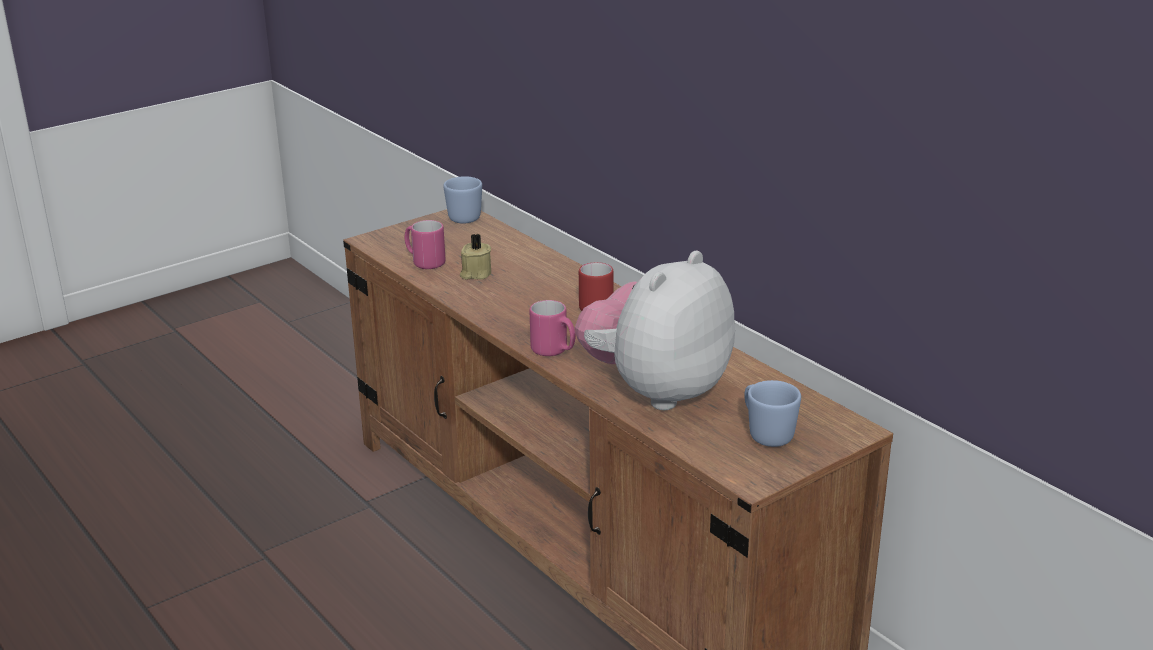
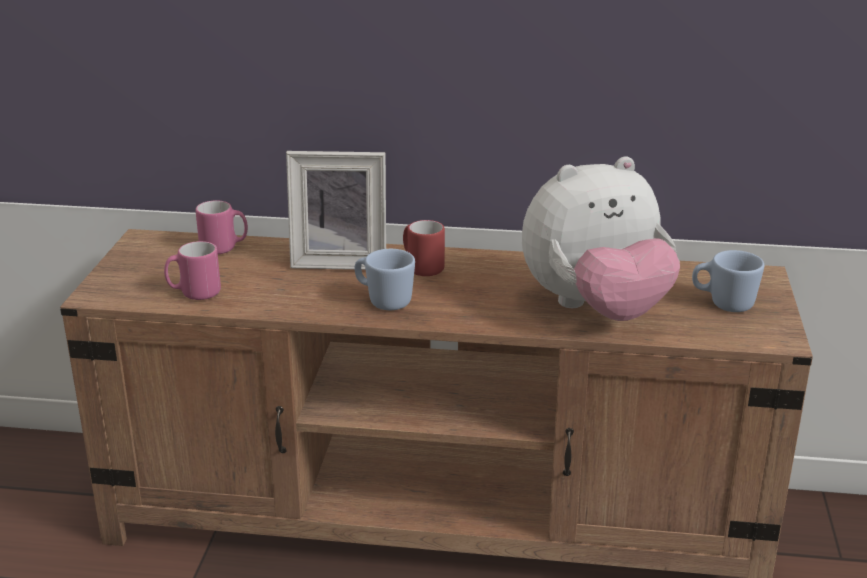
camera: 45 degrees left, 0 degrees up
blue mug [443,176,482,223] -> blue mug moved to [355,249,415,310]
beige candle [460,234,491,280] -> none
pink mug [530,300,576,356] -> pink mug moved to [196,200,248,254]
plush toy [575,251,735,410] -> plush toy turned 105 degrees counterclockwise [522,156,680,321]
none -> picture frame [286,151,386,270]

